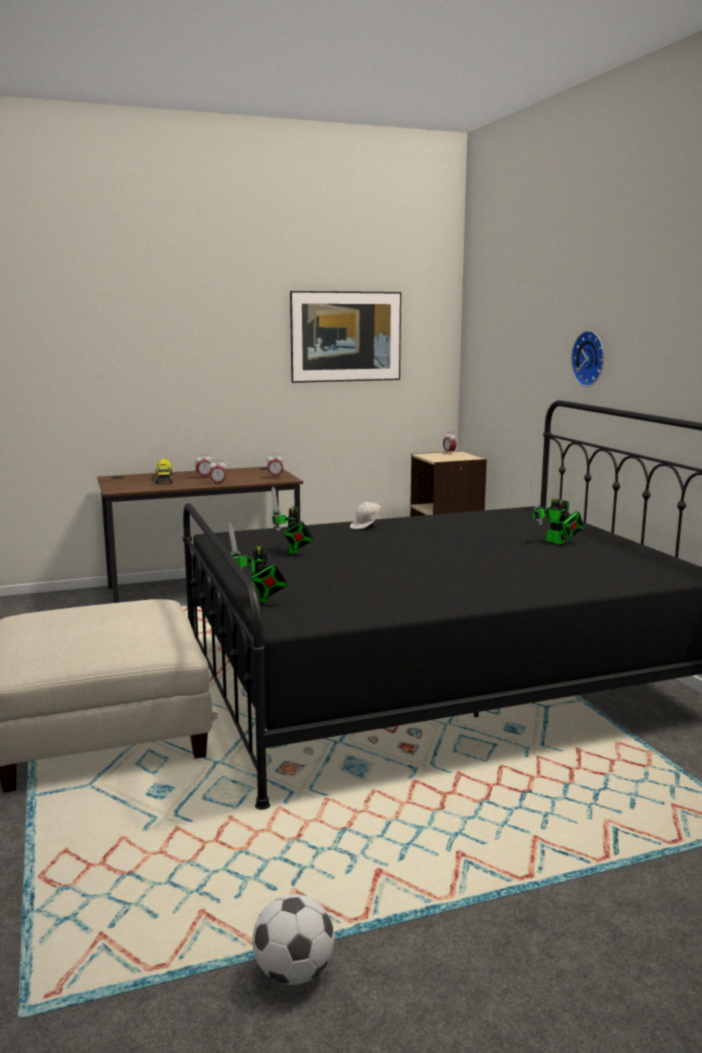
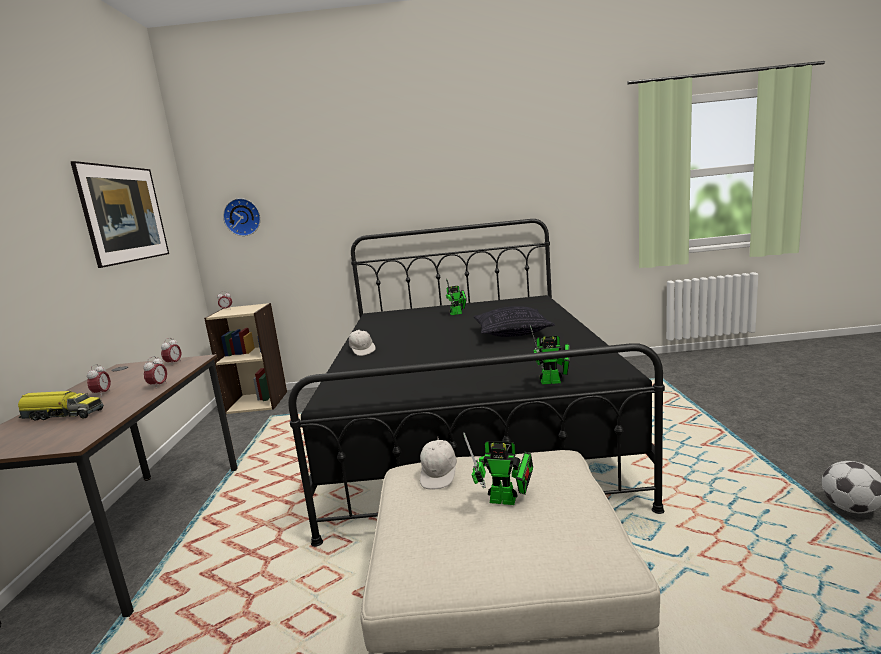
camera: 70 degrees left, 0 degrees up
toy robot [271,487,313,554] -> toy robot moved to [463,432,533,505]
wall clock [571,331,604,387] -> wall clock moved to [223,198,261,236]
none -> white cap [420,437,457,490]
none -> pillow [473,306,555,337]

